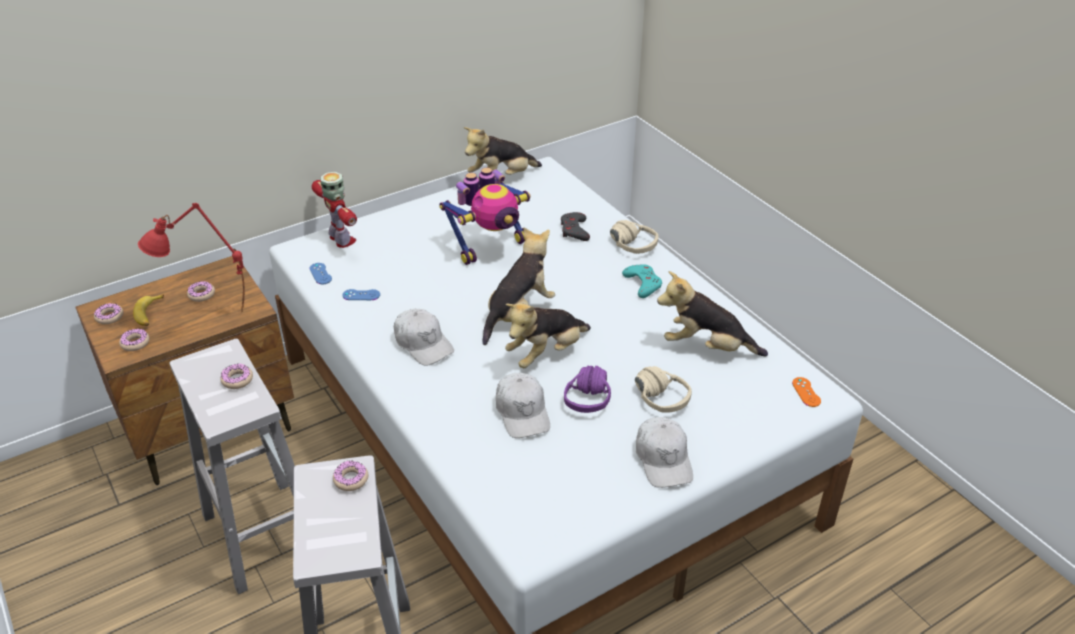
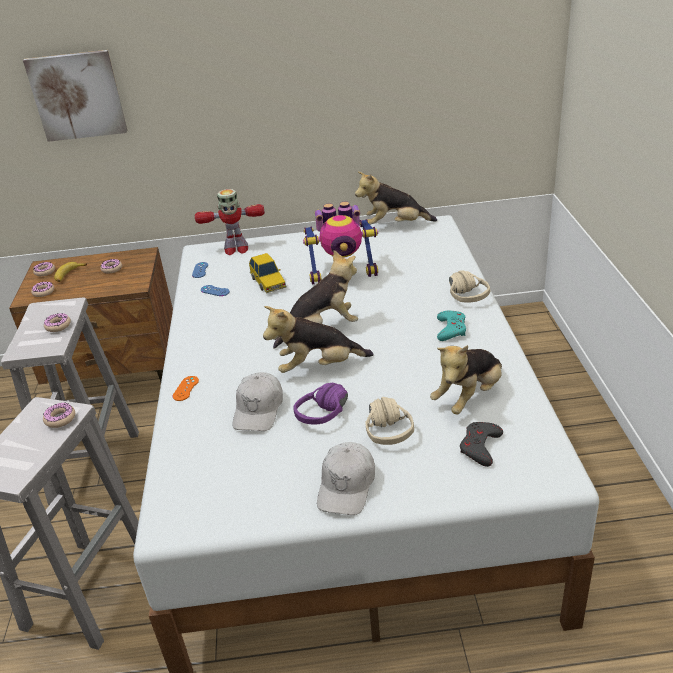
camera: 30 degrees right, 5 degrees down
red table lamp [138,203,245,312] -> none
toy robot [312,172,357,248] -> toy robot turned 90 degrees clockwise [195,189,265,255]
white cap [394,309,454,366] -> none
grey game controller [561,212,590,241] -> grey game controller moved to [460,422,503,467]
plush toy [657,271,768,356] -> plush toy turned 90 degrees counterclockwise [430,345,502,415]
orange game controller [792,377,821,407] -> orange game controller moved to [173,376,199,401]
none -> picture [23,50,128,142]
none -> toy car [249,253,287,293]

